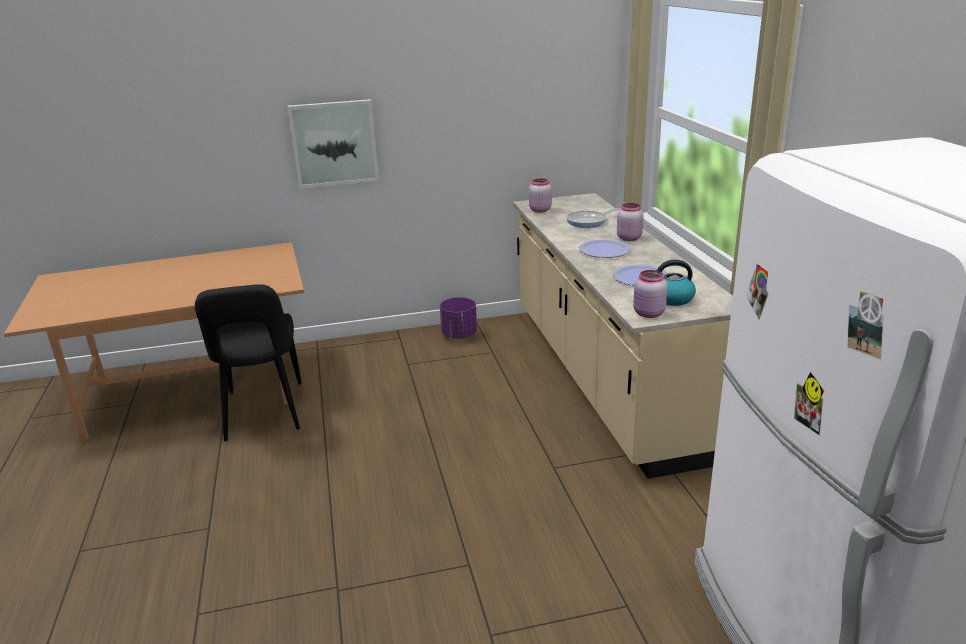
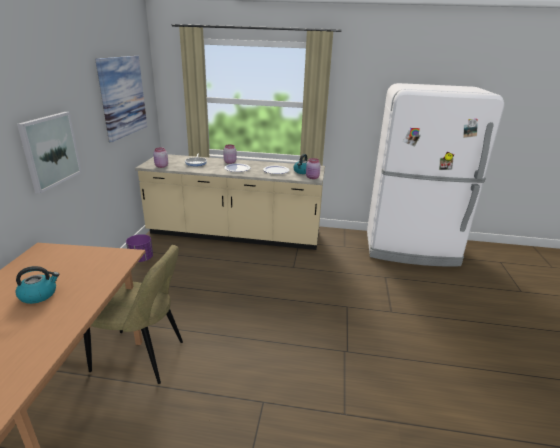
camera: 70 degrees left, 0 degrees up
black chair [195,284,301,441] -> beige chair [84,245,183,384]
none -> kettle [15,266,59,304]
none -> picture [95,55,147,142]

